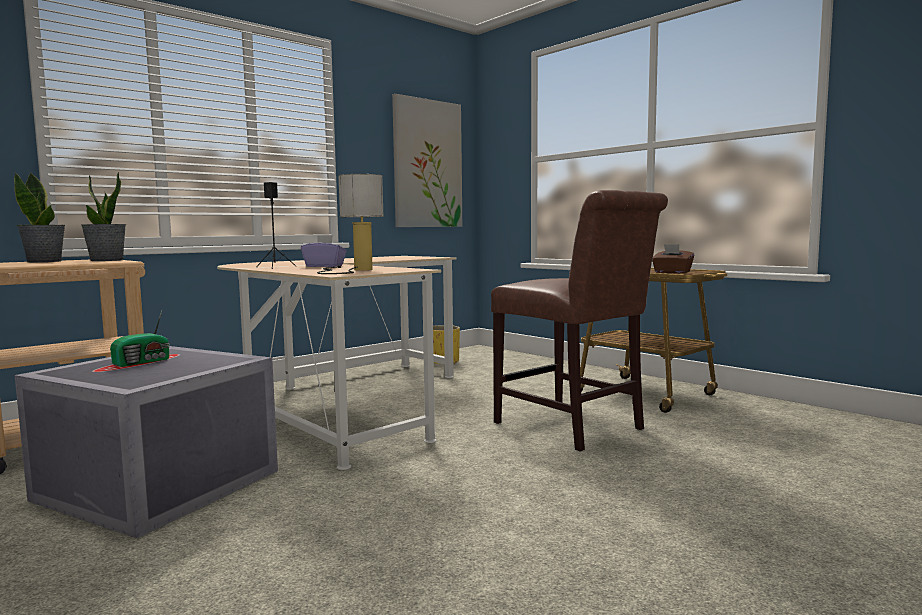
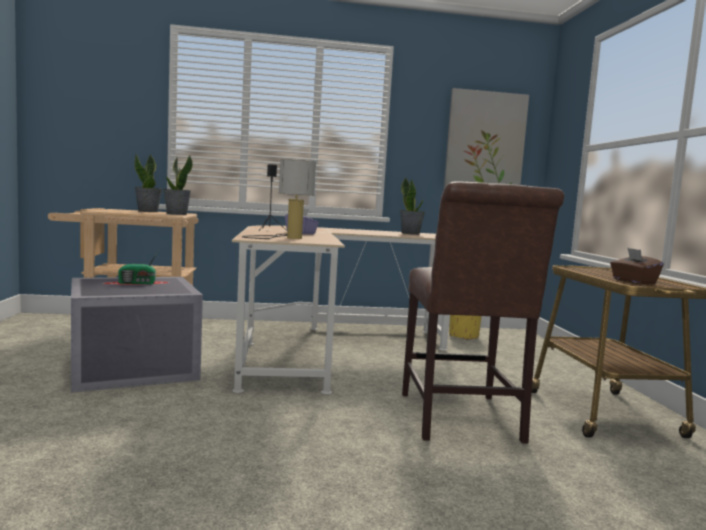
camera: 35 degrees right, 0 degrees up
none -> potted plant [400,177,425,235]

